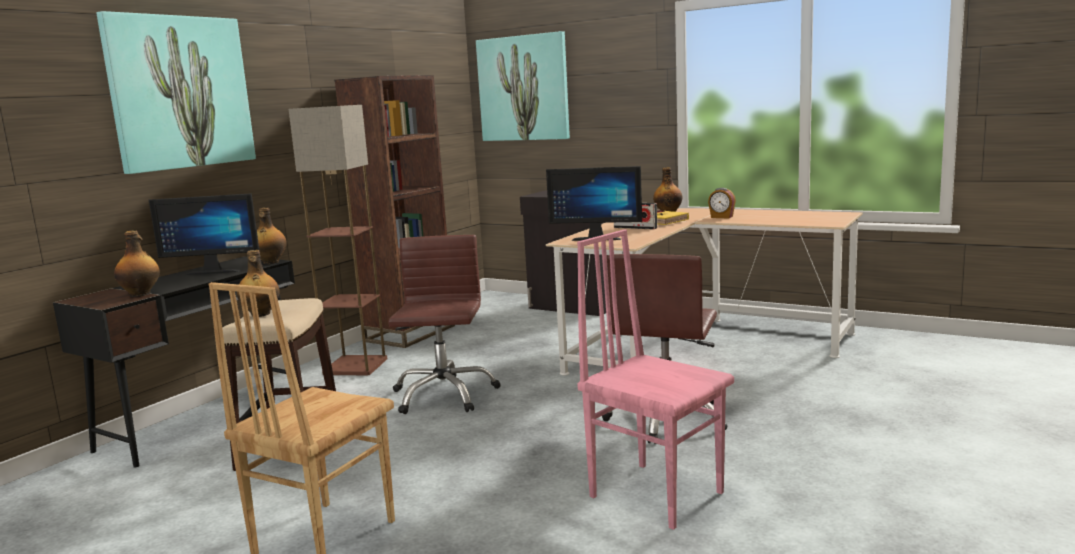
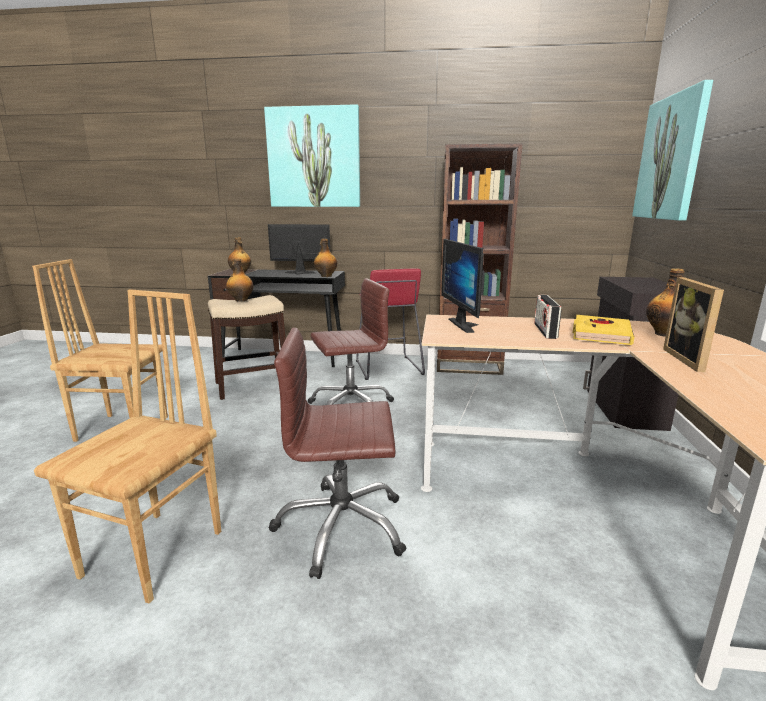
camera: 65 degrees right, 5 degrees up
monitor [149,193,260,275] -> monitor turned 120 degrees clockwise [268,224,330,275]
floor lamp [289,105,387,375] -> red stool [356,269,425,380]
pink chair [577,230,734,530] -> brown chair [34,289,221,603]
alarm clock [708,188,736,219] -> picture frame [663,277,724,372]

